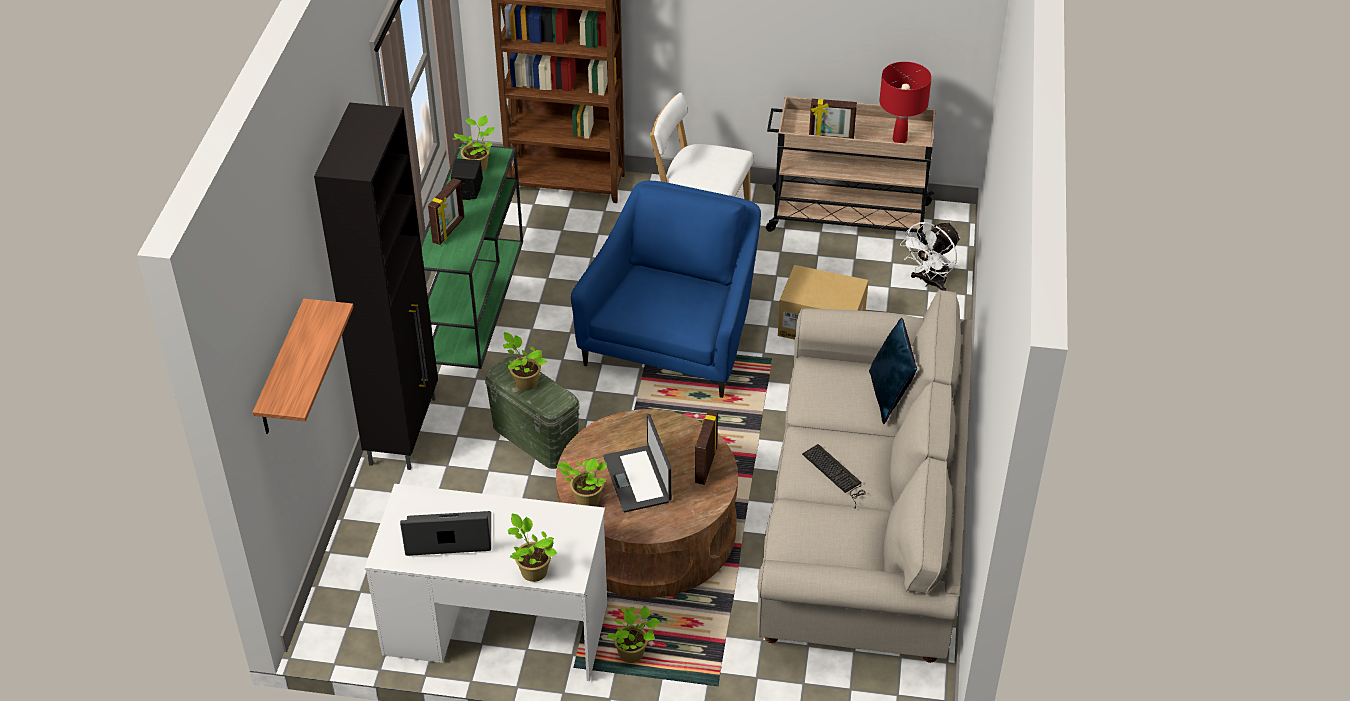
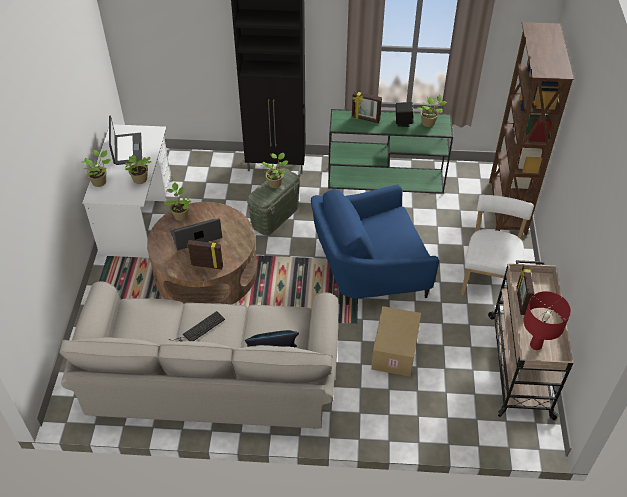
camera: 85 degrees right, 5 degrees up
shelf [253,299,354,434] -> none
blue armchair [571,181,761,398] -> blue armchair turned 150 degrees clockwise [311,185,439,305]
potted plant [607,605,660,663] -> potted plant moved to [125,155,151,184]
white fan [900,222,960,291] -> none

